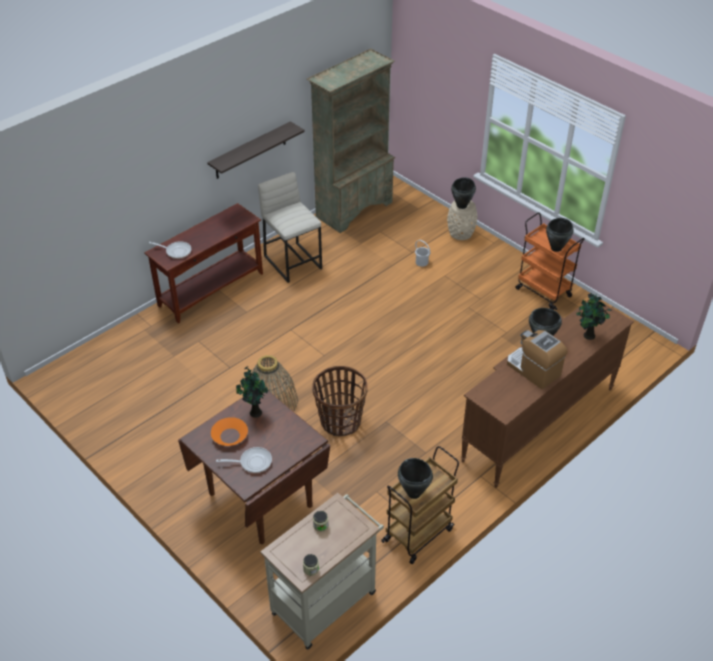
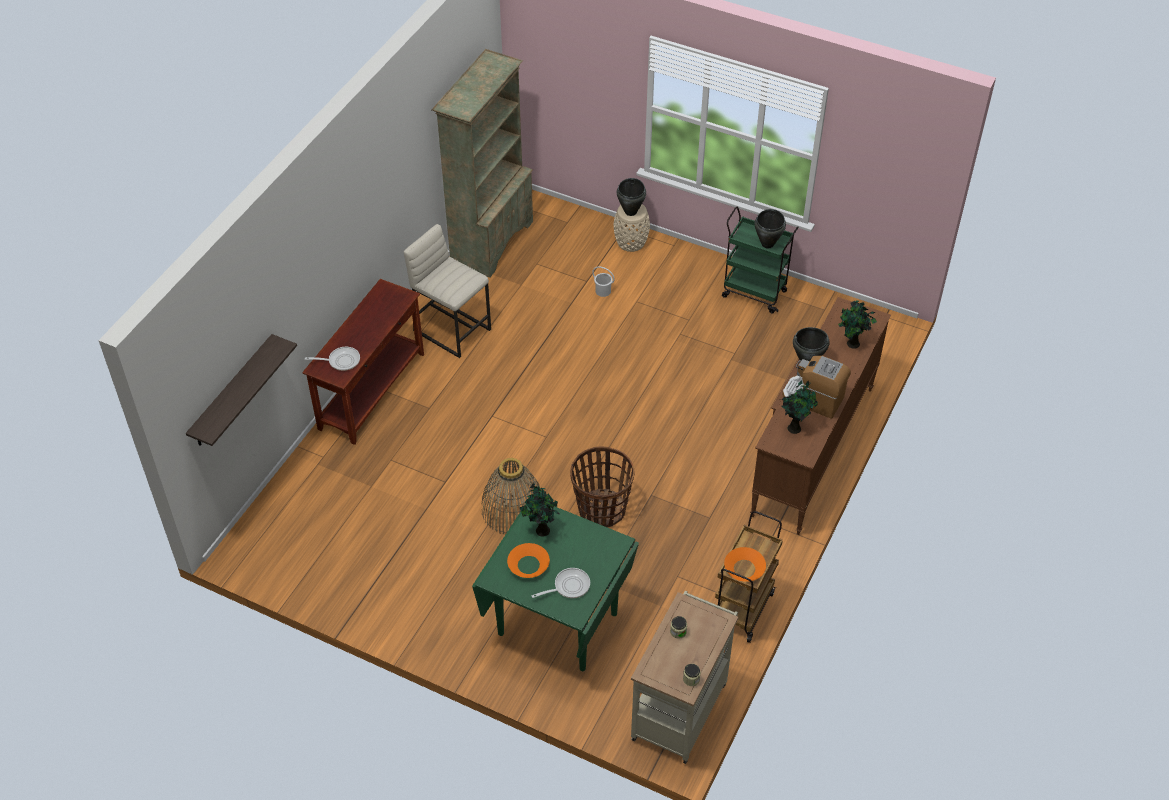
camera: 20 degrees left, 5 degrees up
brown dining table [178,391,330,544] -> green dining table [472,504,639,671]
shelf [207,121,305,179] -> shelf moved to [186,334,297,446]
black cooking pot [398,458,433,499] -> orange bowl [724,547,766,582]
orange cart [516,213,585,310] -> green cart [722,207,799,314]
none -> potted plant [781,380,818,434]

